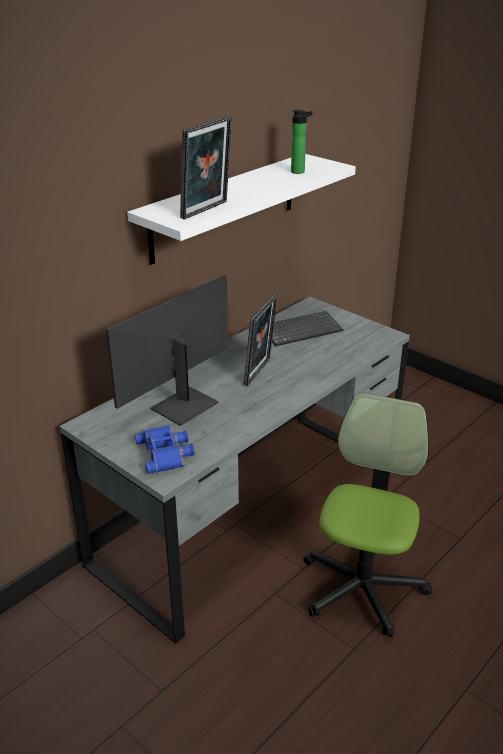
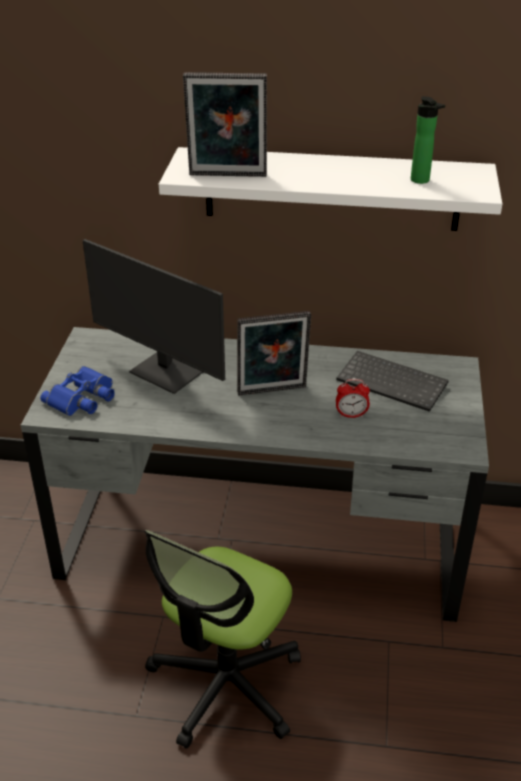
camera: 55 degrees right, 5 degrees up
monitor [106,275,228,426] -> monitor turned 150 degrees counterclockwise [82,239,225,394]
office chair [304,393,432,637] -> office chair turned 135 degrees clockwise [144,530,301,749]
none -> alarm clock [336,379,370,418]

